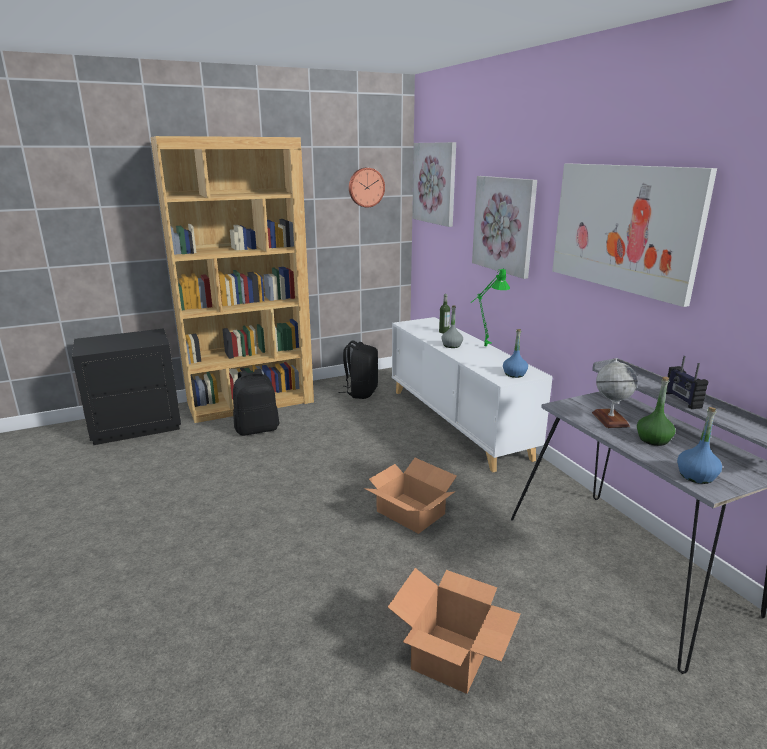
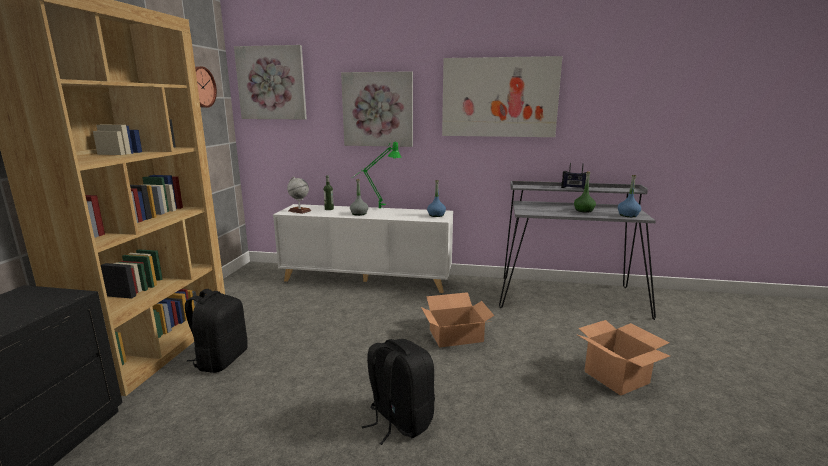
camera: 55 degrees left, 5 degrees down
black backpack [339,341,378,399] -> black backpack moved to [362,339,435,445]
globe [592,358,638,428] -> globe moved to [287,177,311,214]

